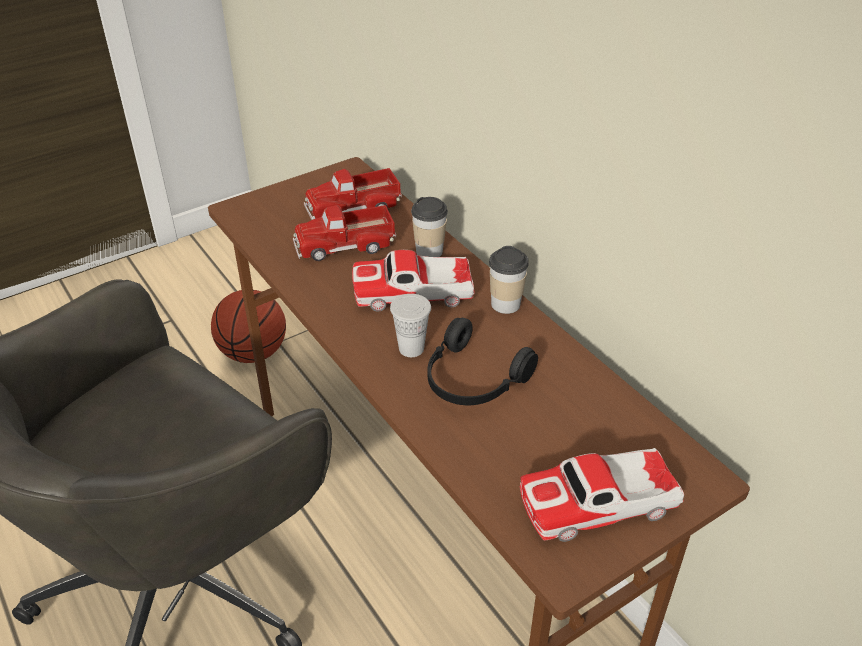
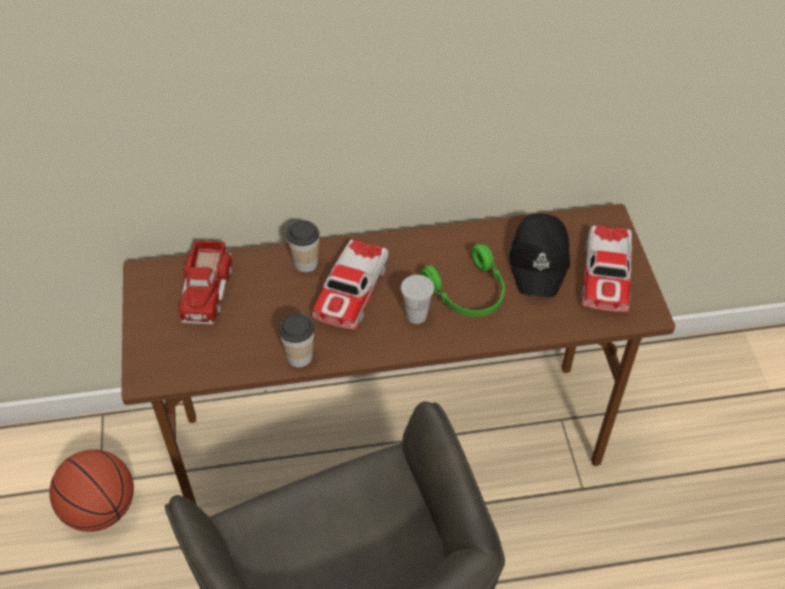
camera: 65 degrees left, 10 degrees up
toy truck [293,205,396,261] -> none
black headphones [428,318,538,405] -> green headphones [420,244,505,317]
cup [489,246,529,314] -> cup moved to [279,313,314,367]
none -> black cap [509,214,570,297]

